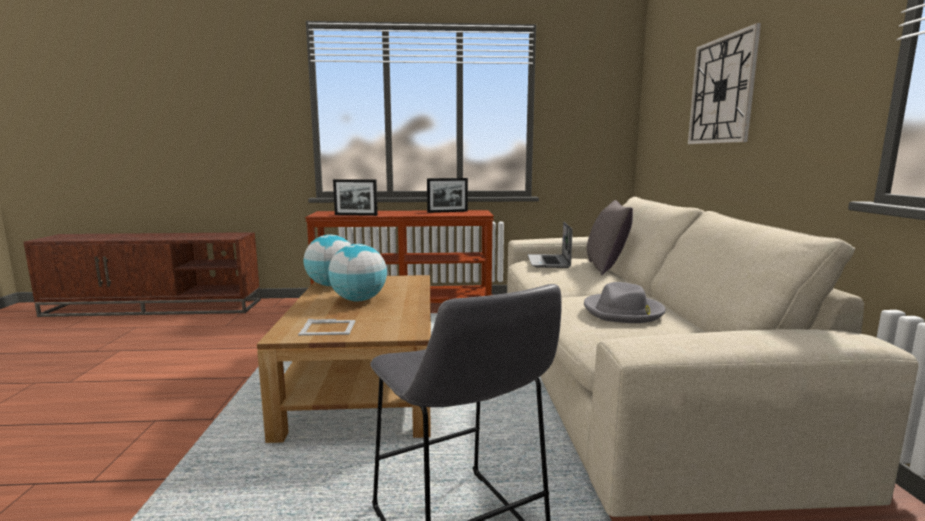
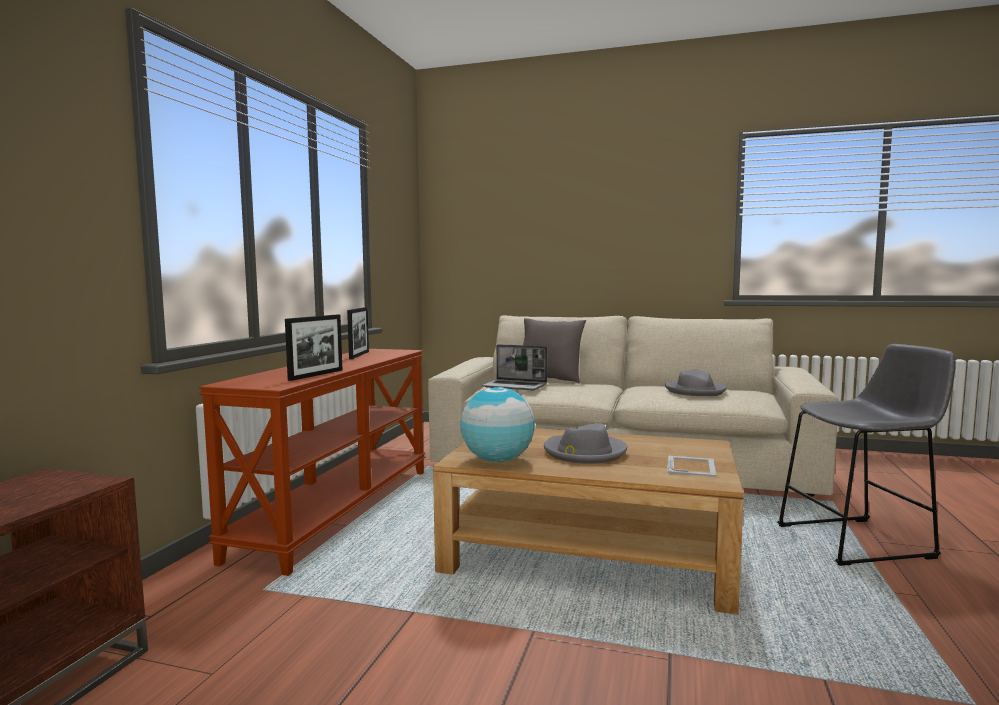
camera: 70 degrees left, 5 degrees down
globe [328,244,387,301] -> grey hat [544,423,627,464]
wall clock [688,23,761,144] -> none

